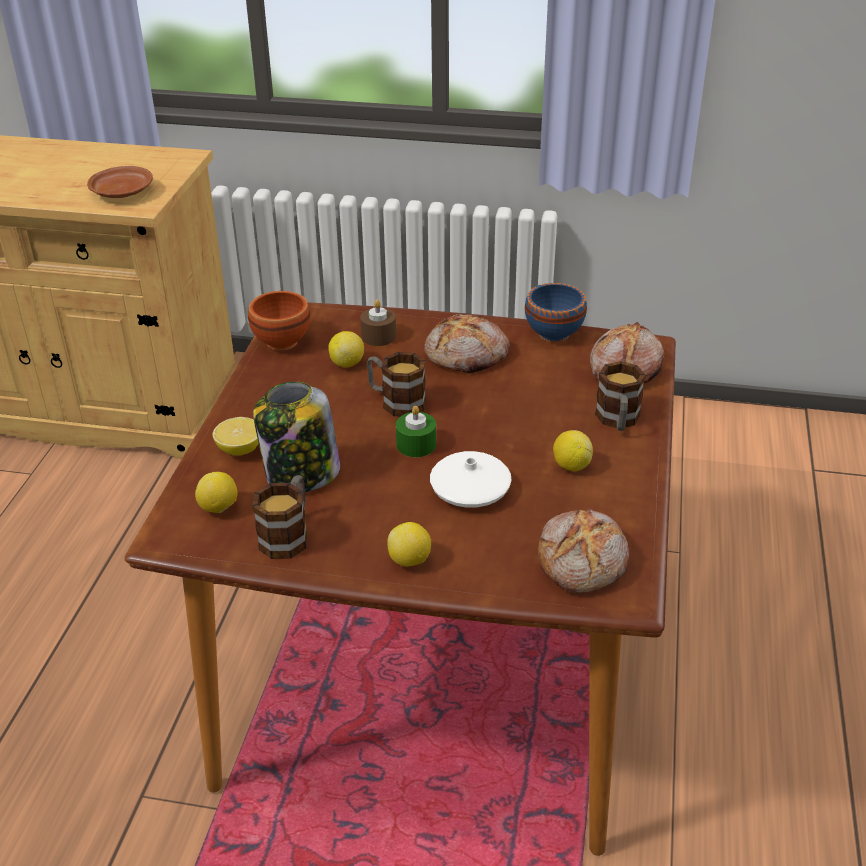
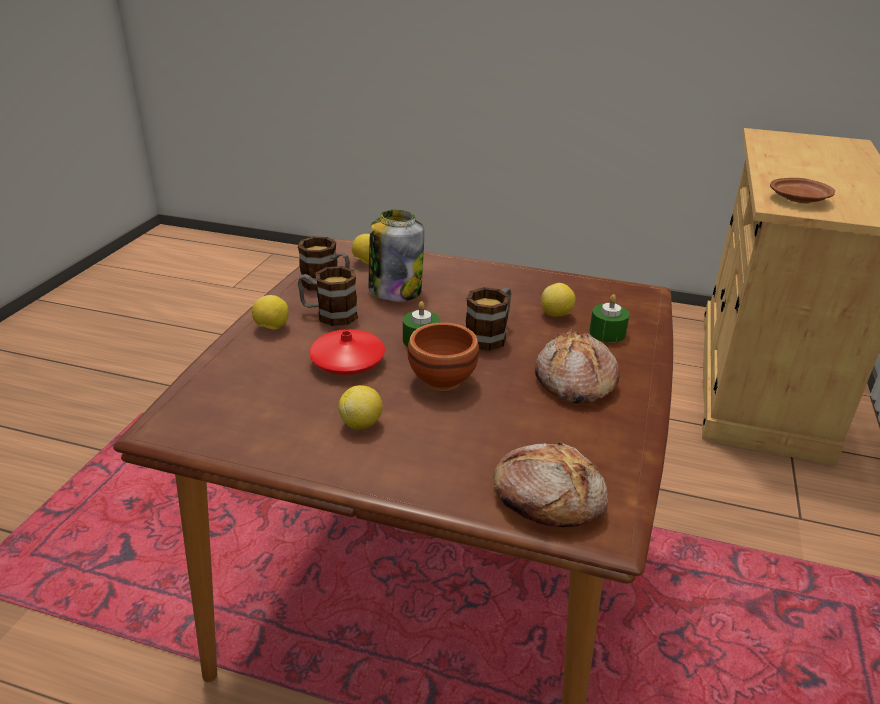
camera: 95 degrees right, 5 degrees down
lemon [212,417,259,456] -> none
brown bowl [248,291,311,351] -> brown bowl moved to [407,323,479,391]
brown candle [360,300,396,346] -> green candle [589,294,630,342]
white vase [430,451,512,508] -> red vase [309,329,385,375]
blue bowl [525,283,587,342] -> none
bread [538,508,629,593] -> none
mug [595,361,645,431] -> mug moved to [298,266,358,326]

